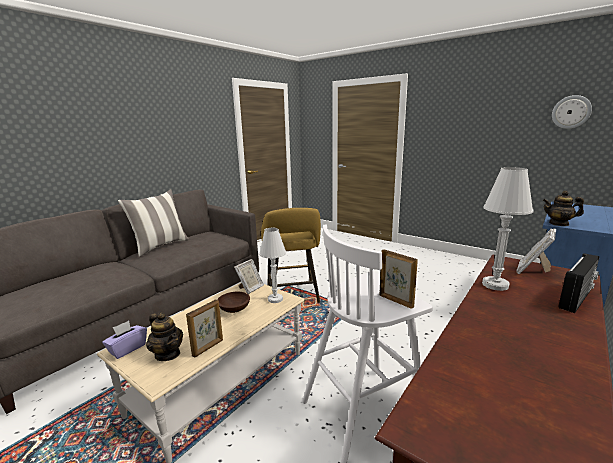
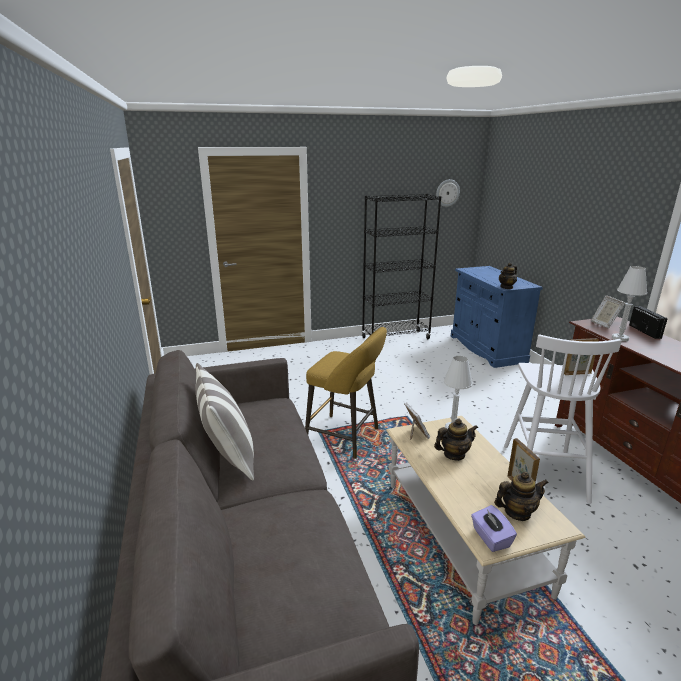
camera: 55 degrees left, 5 degrees up
brown bowl [217,292,250,313] -> teapot [434,419,478,461]
none -> black bookcase [362,193,441,339]

